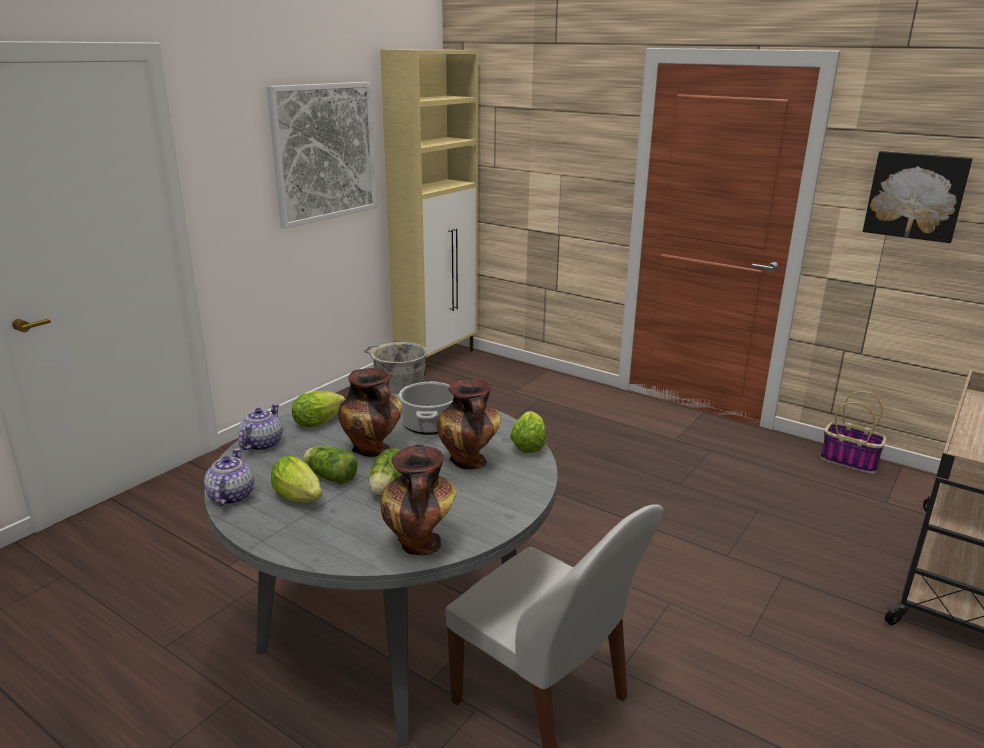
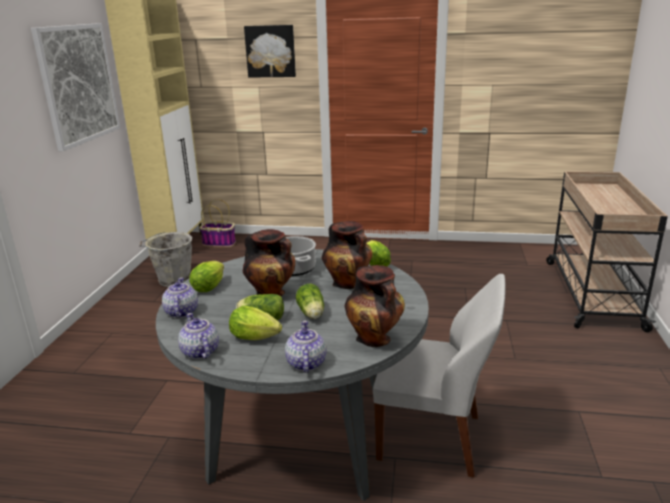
camera: 25 degrees left, 0 degrees up
basket [820,391,886,474] -> basket moved to [199,199,236,247]
picture [863,151,973,243] -> picture moved to [244,25,296,77]
none -> teapot [285,321,326,373]

